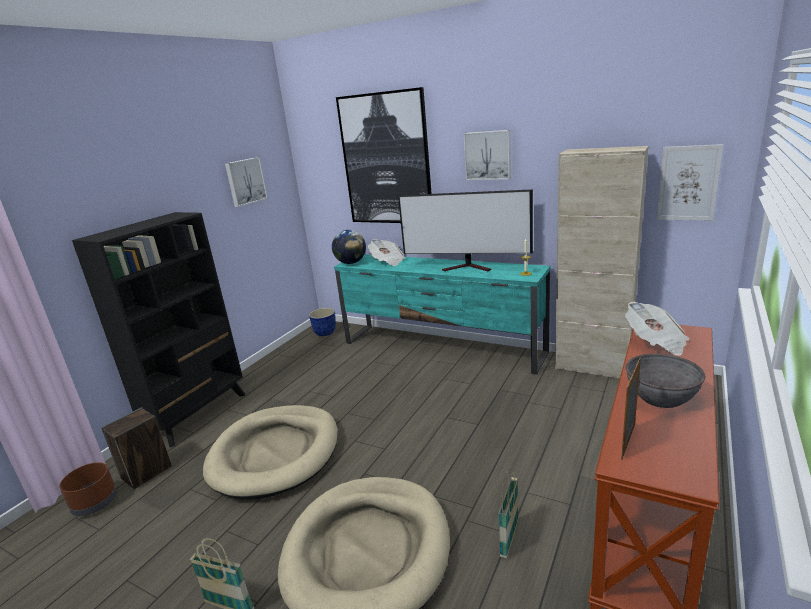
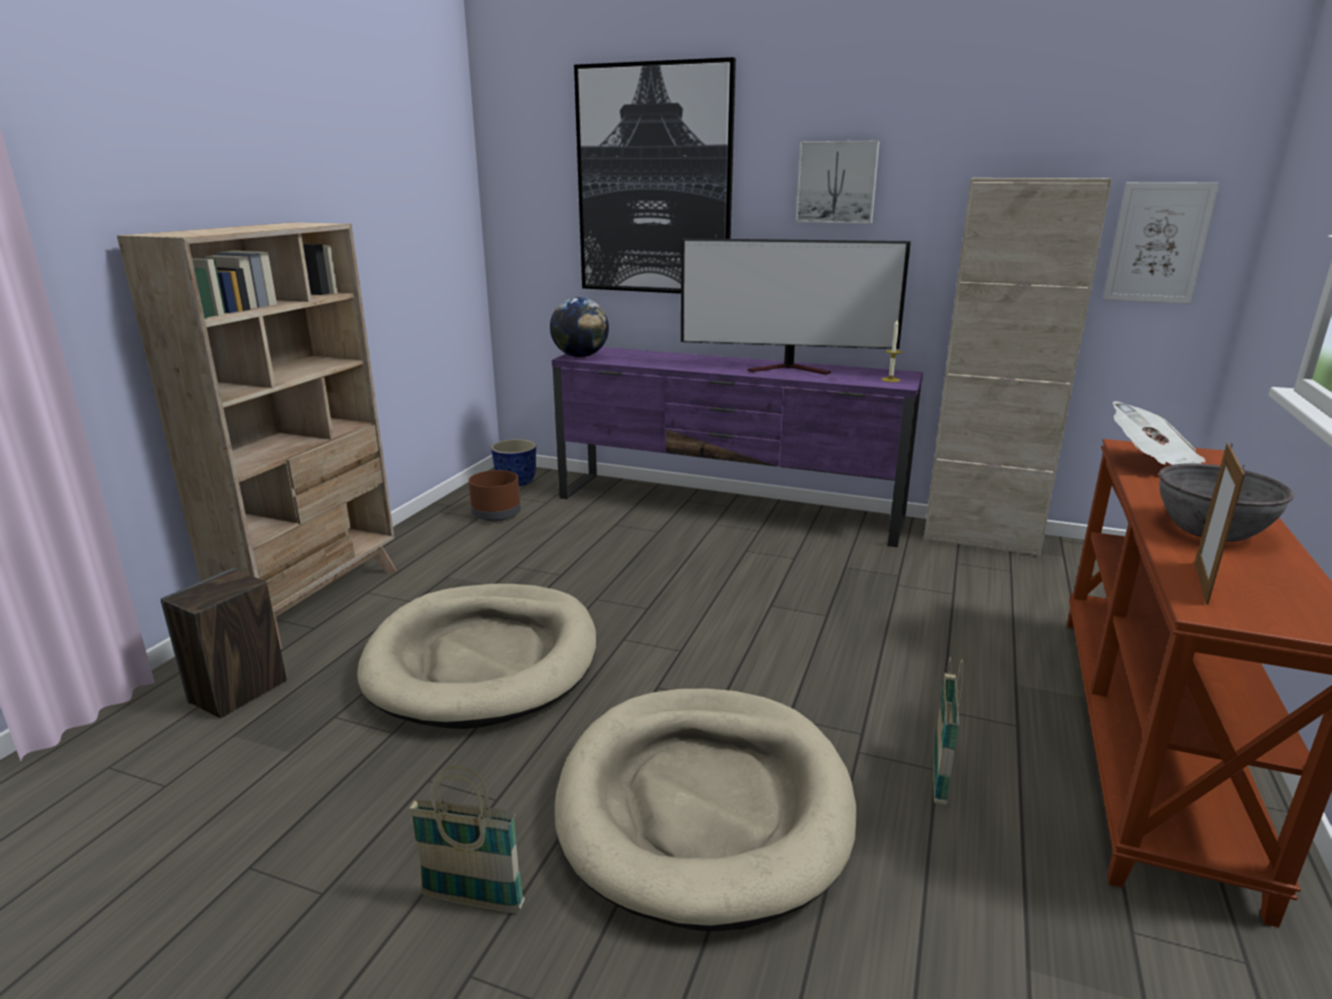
camera: 10 degrees left, 0 degrees up
brown planter [59,462,117,516] -> brown planter moved to [468,470,521,521]
black bookcase [72,212,245,447] -> beige bookcase [117,222,397,649]
picture [225,157,268,207] -> none
turquoise tv stand [334,254,550,375] -> purple tv stand [552,347,923,547]
newspaper [368,239,405,266] -> none

